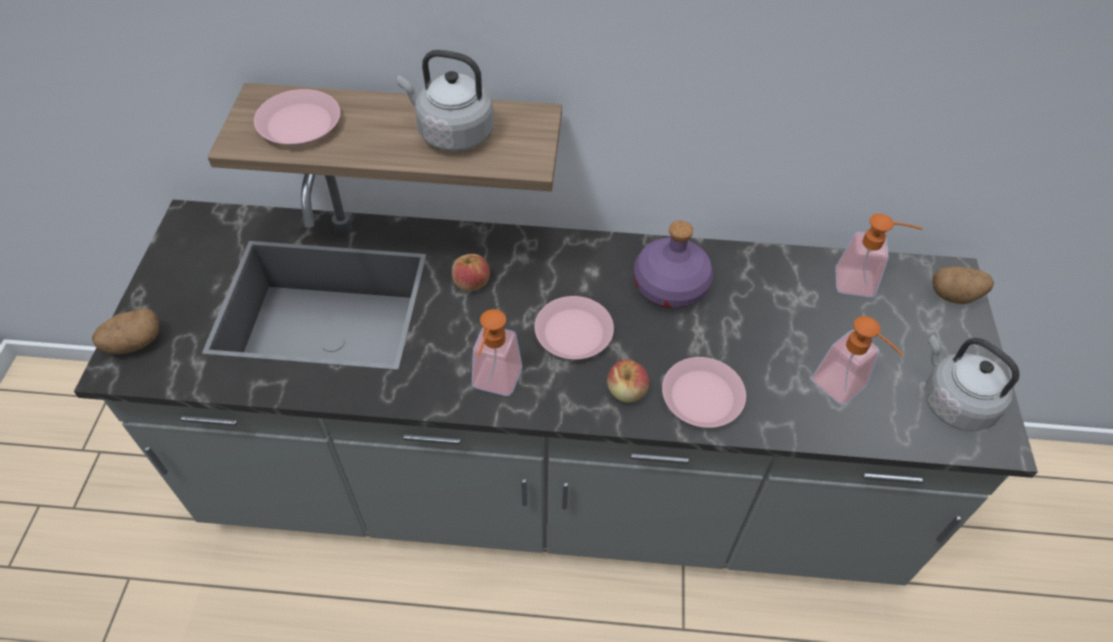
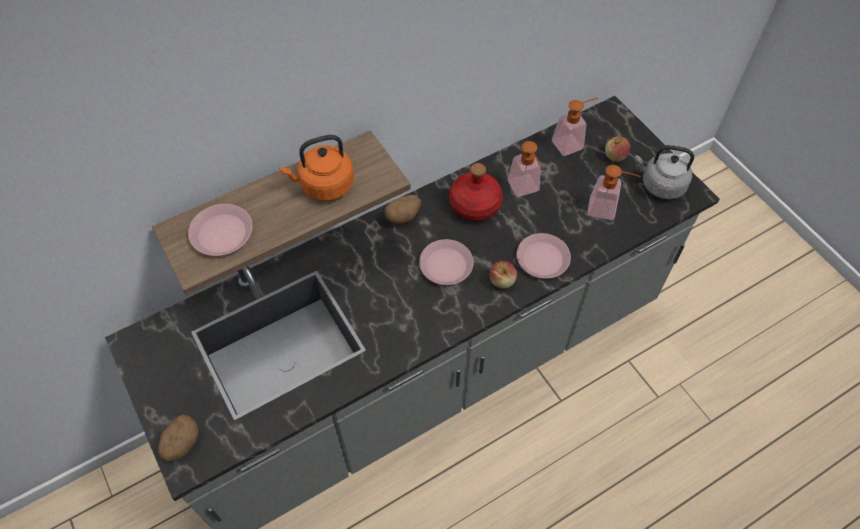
camera: 35 degrees left, 5 degrees up
grey kettle [397,50,494,151] -> orange kettle [279,135,354,201]
apple [452,254,490,291] -> apple moved to [605,137,630,162]
soap dispenser [472,309,522,396] -> soap dispenser moved to [508,141,541,197]
purple bottle [634,221,713,309] -> red bottle [449,163,503,221]
potato [932,267,994,304] -> potato moved to [384,195,421,225]

